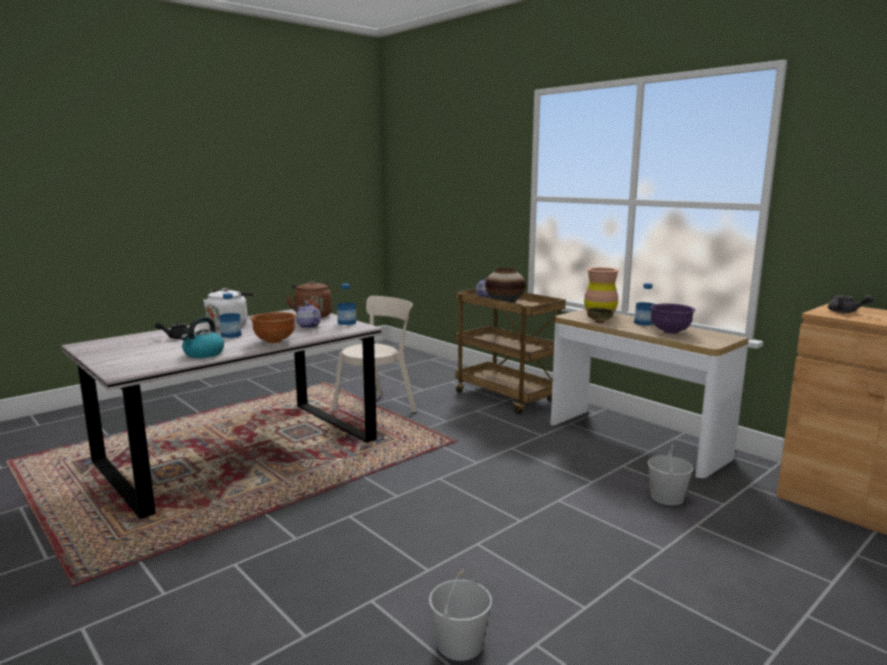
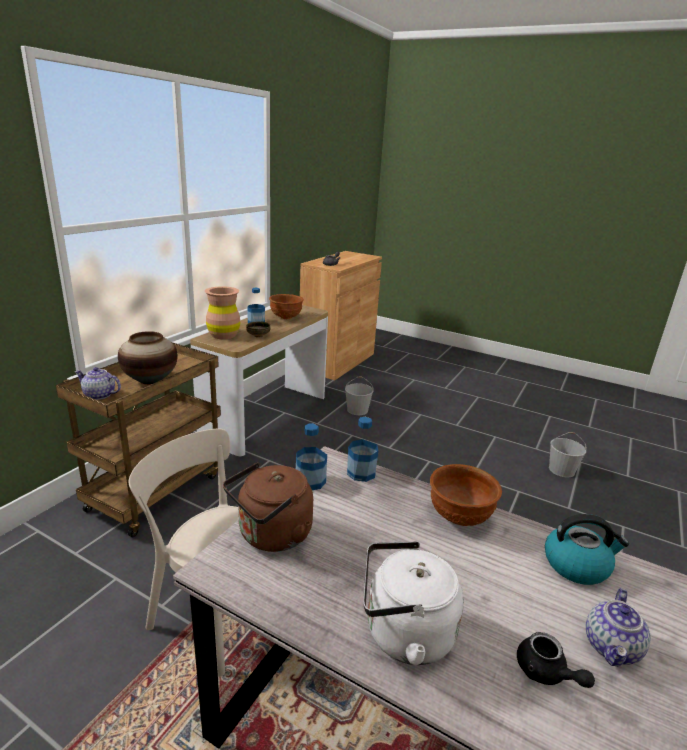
camera: 110 degrees left, 10 degrees up
bottle [219,293,242,338] -> bottle moved to [347,417,378,482]
teapot [296,303,321,328] -> teapot moved to [586,588,650,666]
purple bowl [650,303,695,334] -> brown bowl [269,294,304,319]

